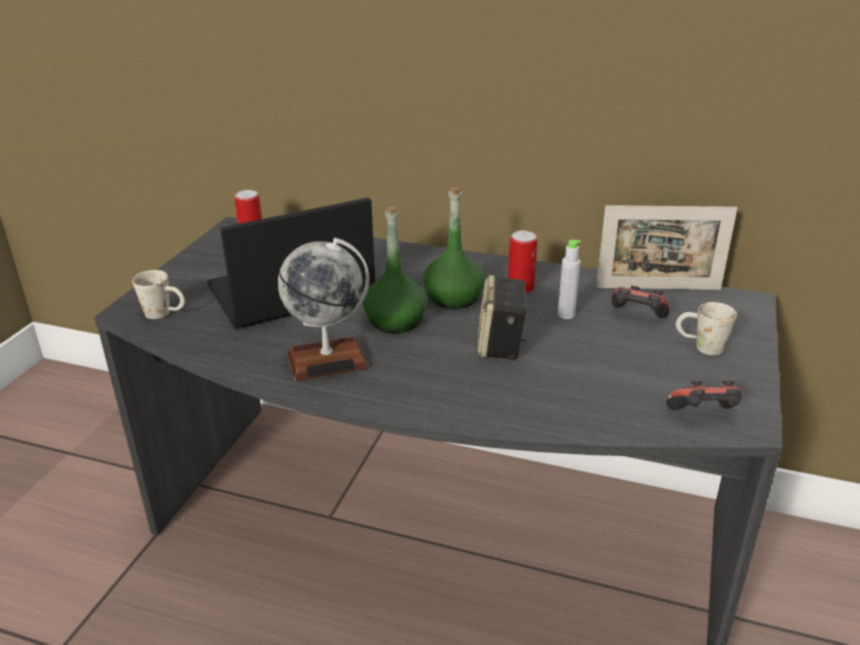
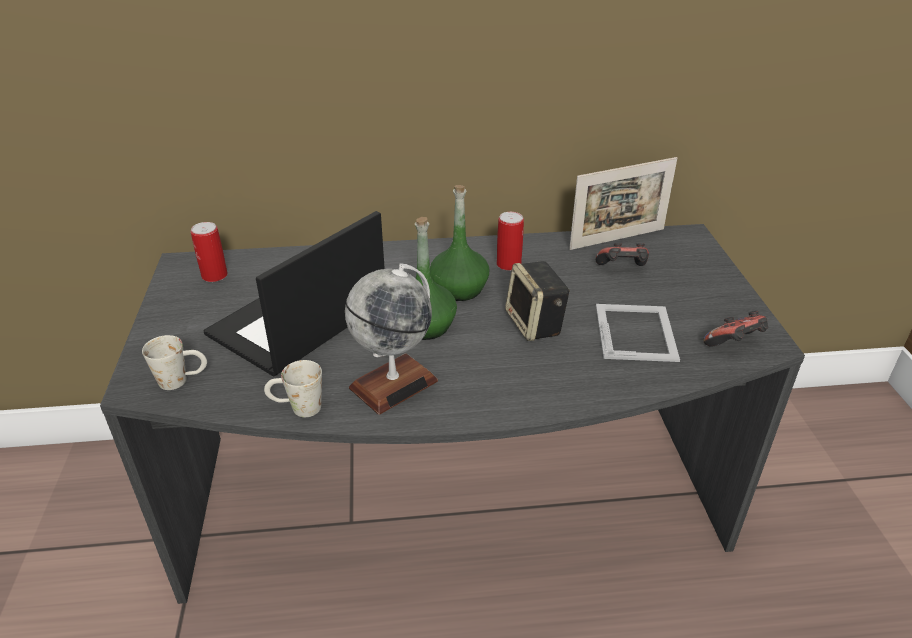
camera: 25 degrees left, 5 degrees up
grey bottle [558,240,581,319] -> none
white mug [676,302,737,356] -> white mug moved to [264,360,322,417]
none -> picture frame [596,304,680,362]

